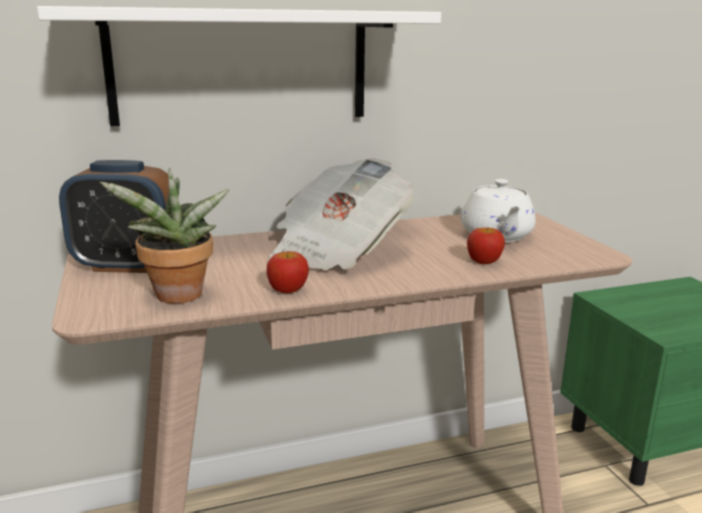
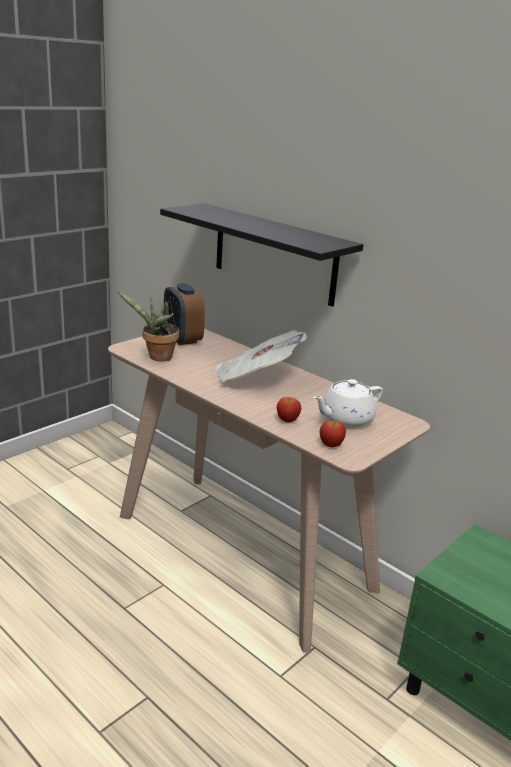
camera: 60 degrees right, 5 degrees up
white shelf [37,6,441,126] -> black shelf [160,203,363,307]
apple [267,251,309,293] -> apple moved to [320,420,346,447]

